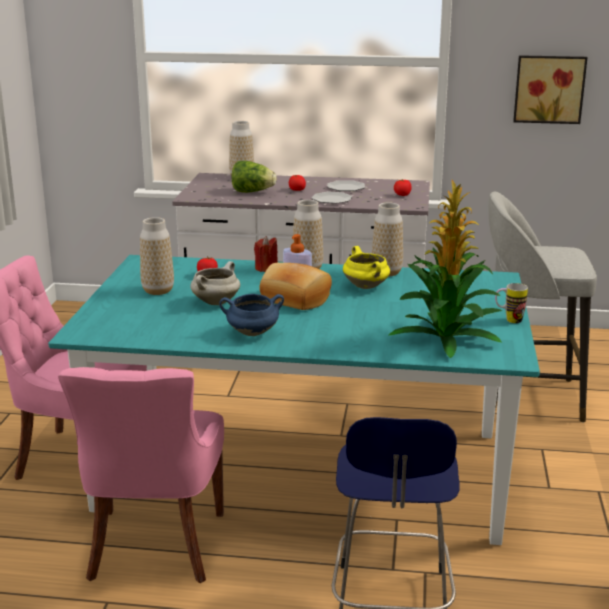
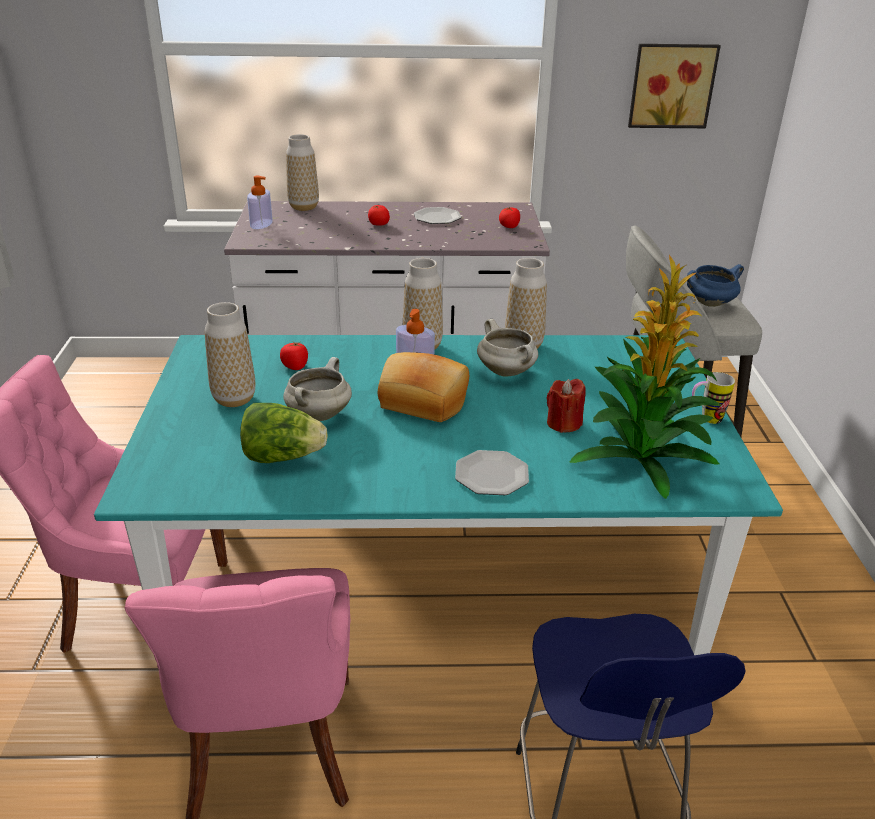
camera: 10 degrees left, 10 degrees up
blue cooking pot [219,294,284,336] -> blue cooking pot moved to [687,264,744,307]
lettuce [231,161,277,193] -> lettuce moved to [240,403,328,463]
red candle [254,236,278,272] -> red candle moved to [547,379,586,433]
plate [312,192,352,204] -> plate moved to [455,450,529,495]
yellow cooking pot [343,246,390,289] -> white cooking pot [477,319,538,377]
none -> soap dispenser [247,176,272,229]

